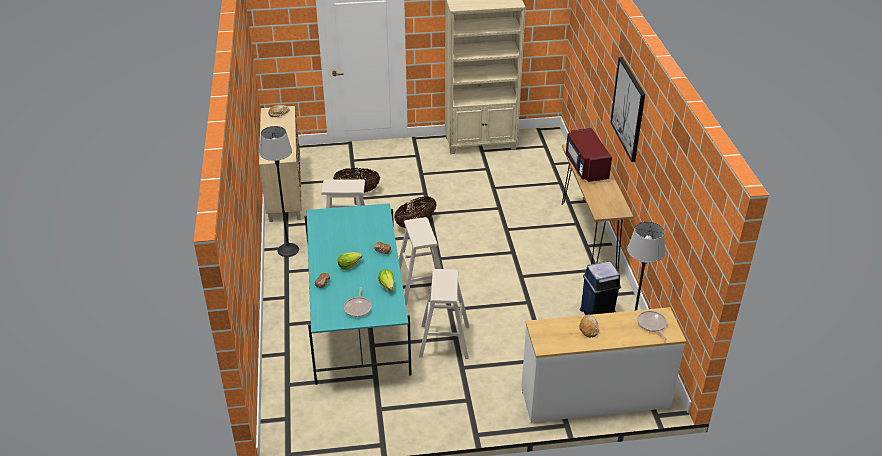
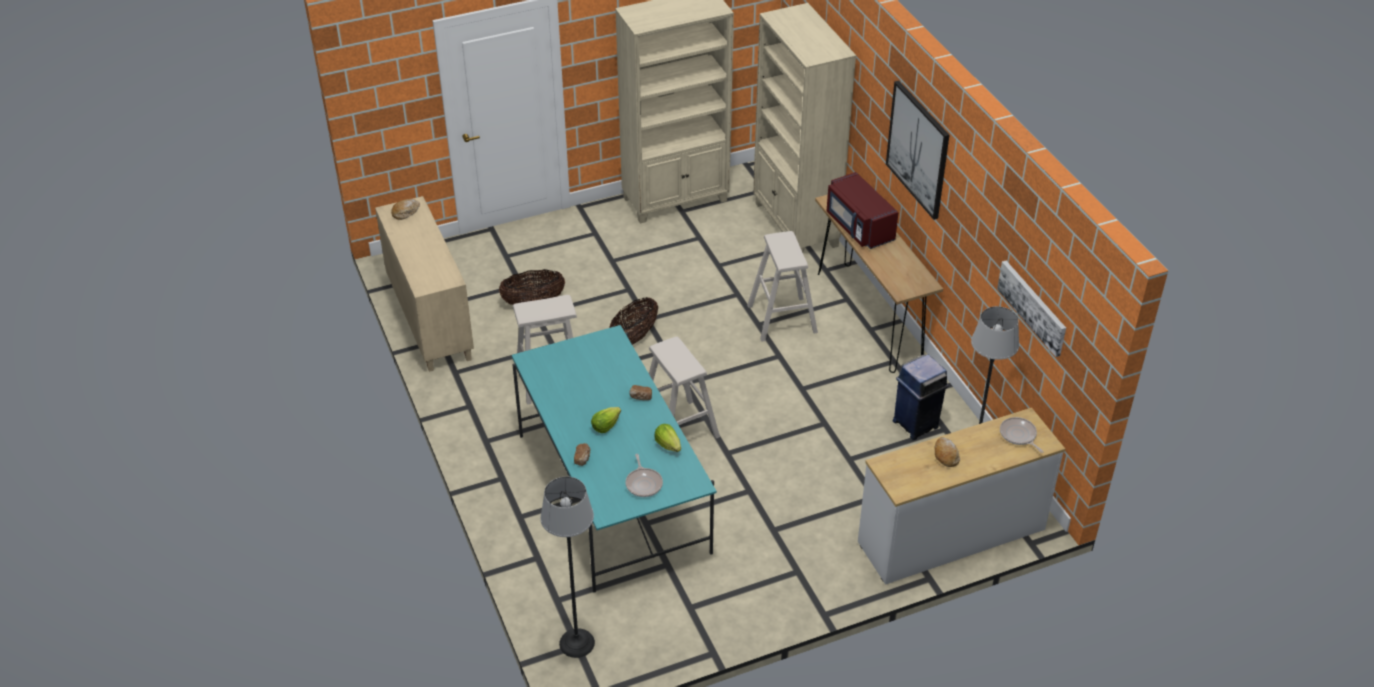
camera: 15 degrees left, 5 degrees up
floor lamp [260,126,299,257] -> floor lamp moved to [540,476,595,658]
beige stool [419,269,469,359] -> beige stool moved to [747,231,818,342]
none -> beige bookcase [753,3,856,252]
none -> picture [997,261,1066,357]

